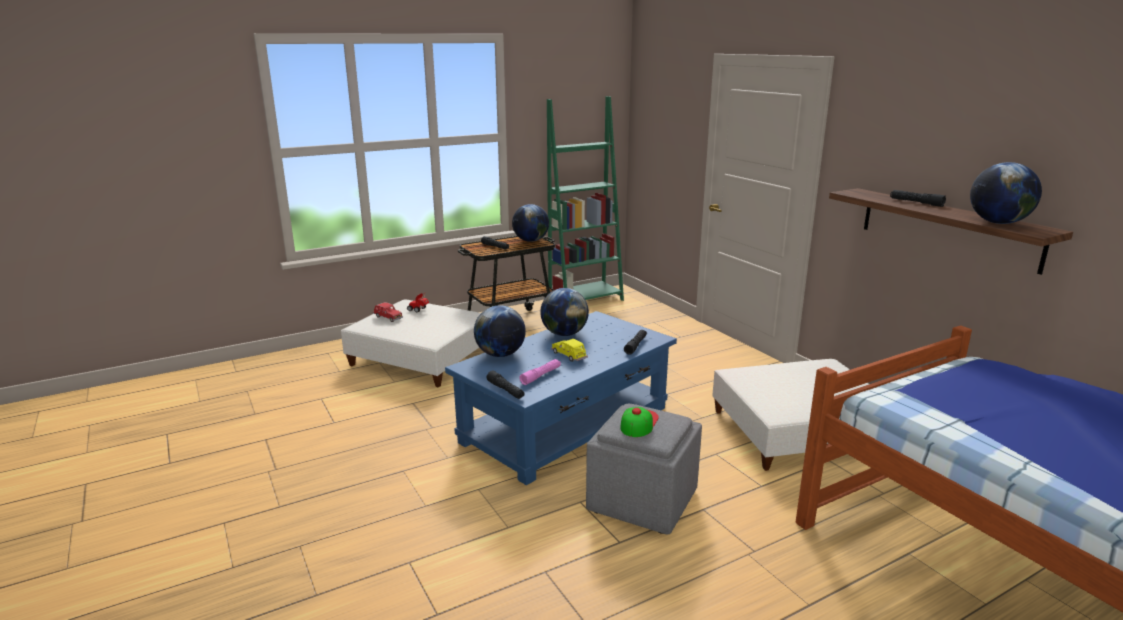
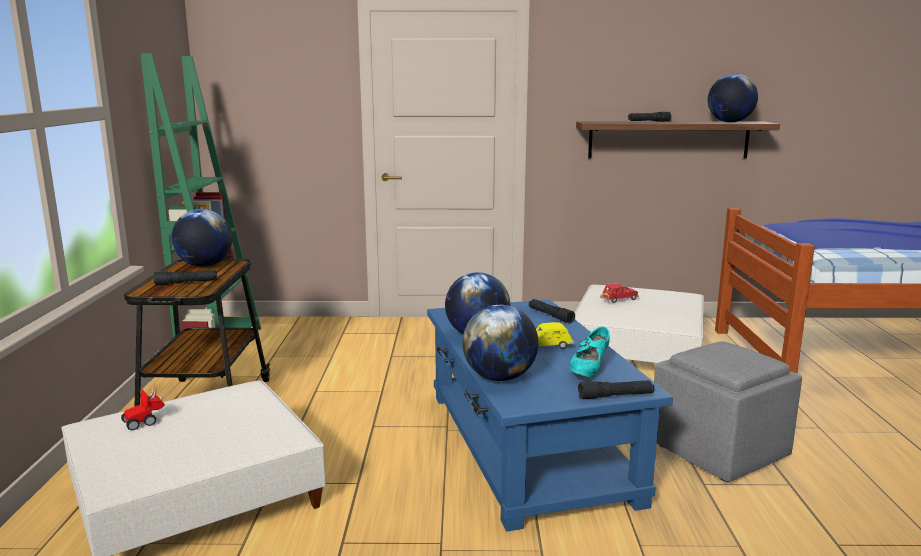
camera: 60 degrees left, 5 degrees down
red toy car [373,302,403,322] -> red toy car moved to [600,283,639,303]
pink flashlight [519,359,561,385] -> turquoise shoe [570,326,610,377]
cap [620,407,659,437] -> none

